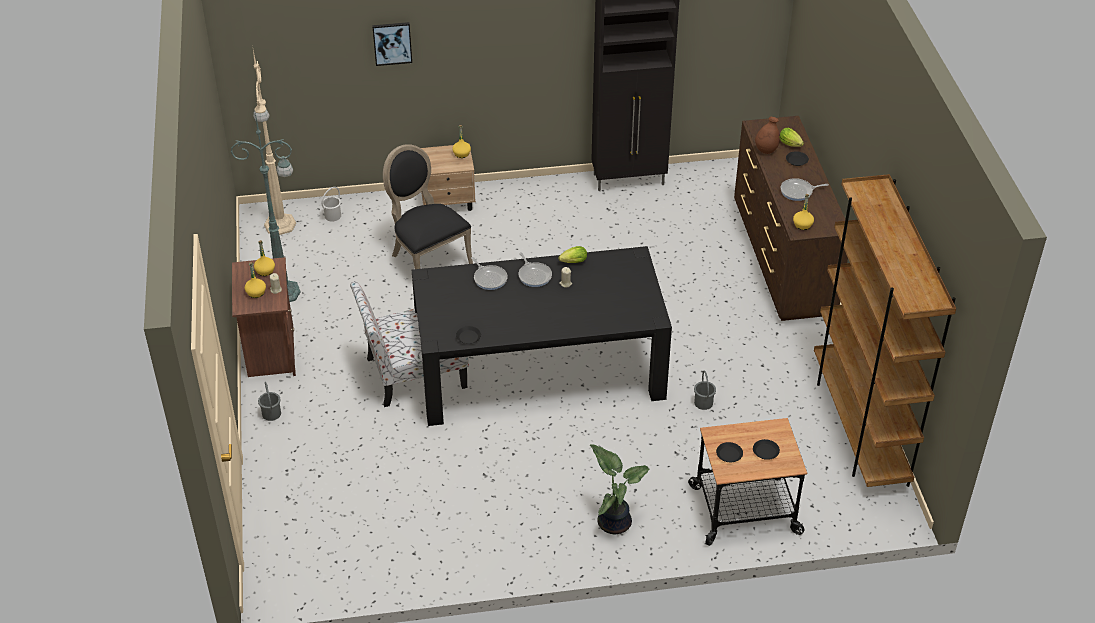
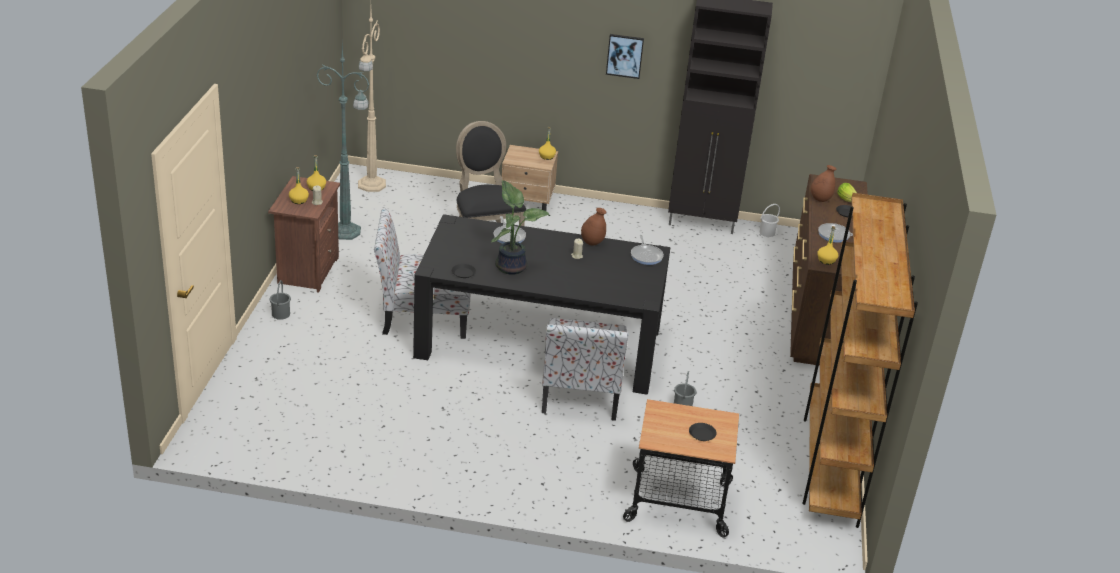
camera: 15 degrees right, 10 degrees down
white bucket [322,187,341,221] -> white bucket moved to [760,204,780,237]
picture [372,22,412,66] -> picture moved to [606,34,644,79]
frying pan [518,252,552,287] -> frying pan moved to [631,235,664,265]
lettuce [559,246,587,263] -> brown vase [581,208,606,246]
potted plant [590,444,649,534] -> potted plant moved to [491,180,550,275]
black plate [716,442,743,462] -> none
none -> chair [542,318,628,421]

